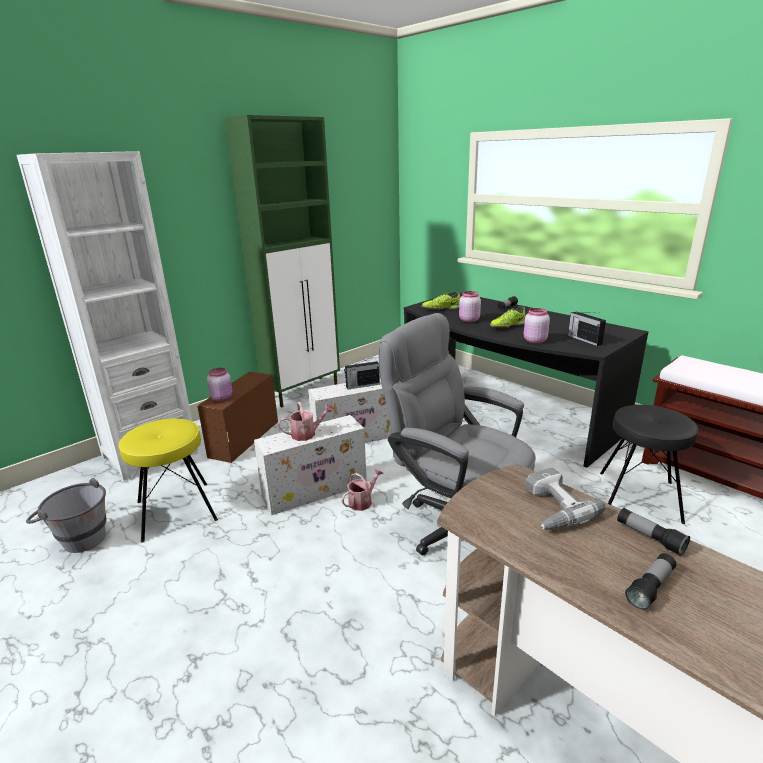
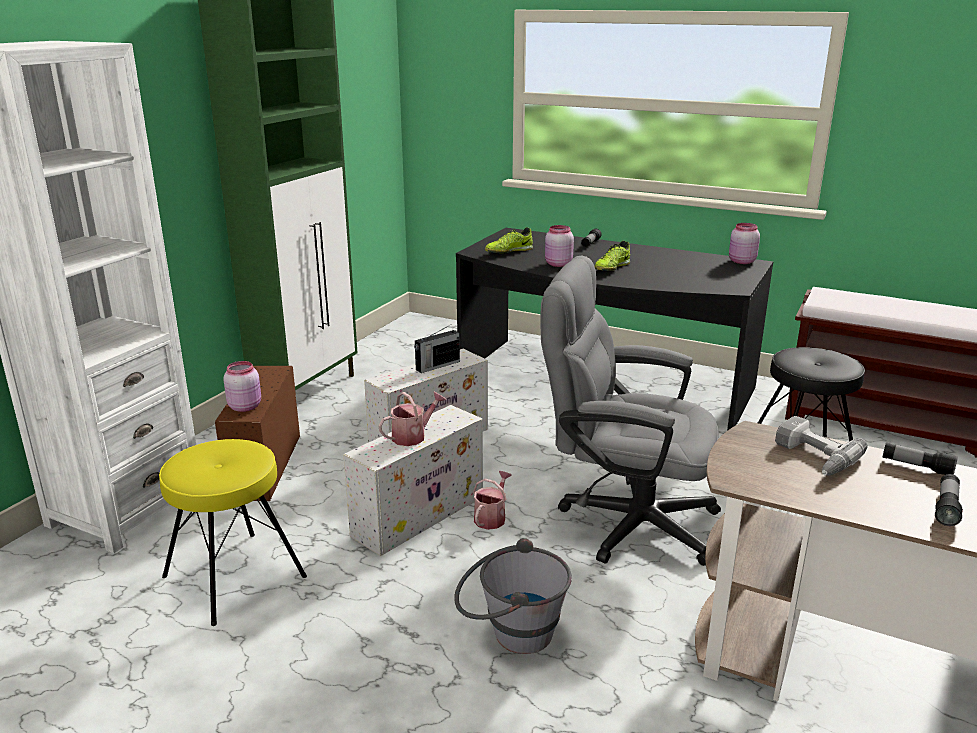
camera: 20 degrees left, 0 degrees up
grey bucket [26,478,106,553] -> grey bucket moved to [454,538,572,654]
pink jar [524,308,550,344] -> pink jar moved to [729,223,760,264]
radio [568,311,606,346] -> none

